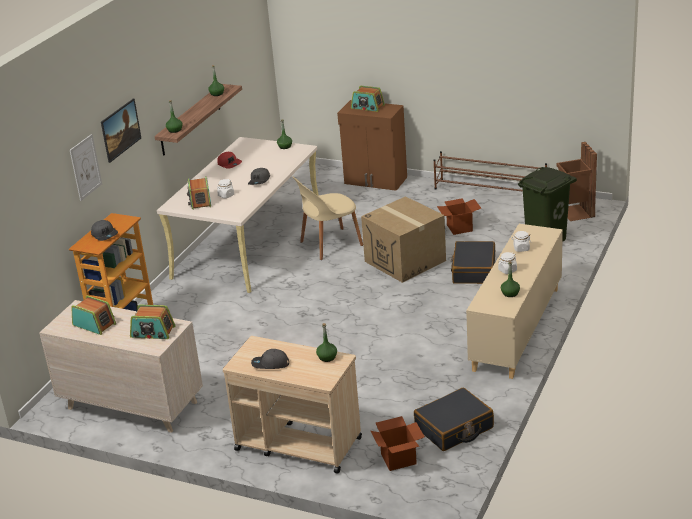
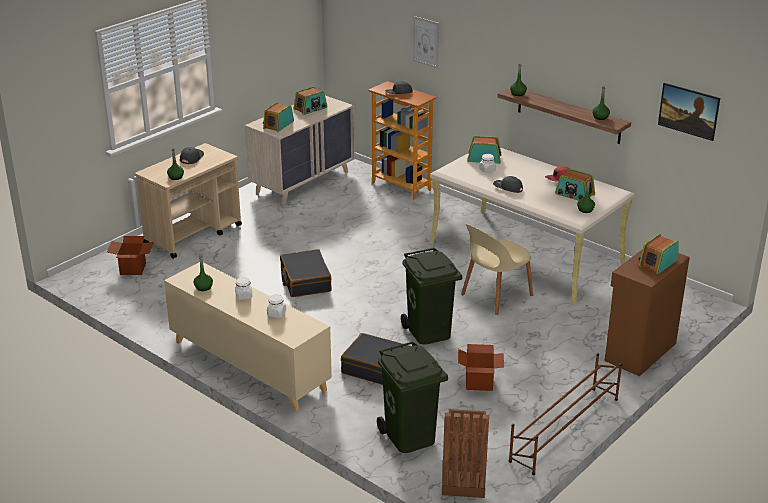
camera: 105 degrees right, 0 degrees up
picture [101,98,141,163] -> picture moved to [658,83,720,141]
beige chair [293,177,363,260] -> beige chair turned 120 degrees counterclockwise [461,224,533,315]
cardboard box [361,196,446,283] -> green trash can [401,248,462,345]
black suitcase [414,388,494,451] -> black suitcase moved to [280,249,332,297]
none -> radio [555,169,595,201]

